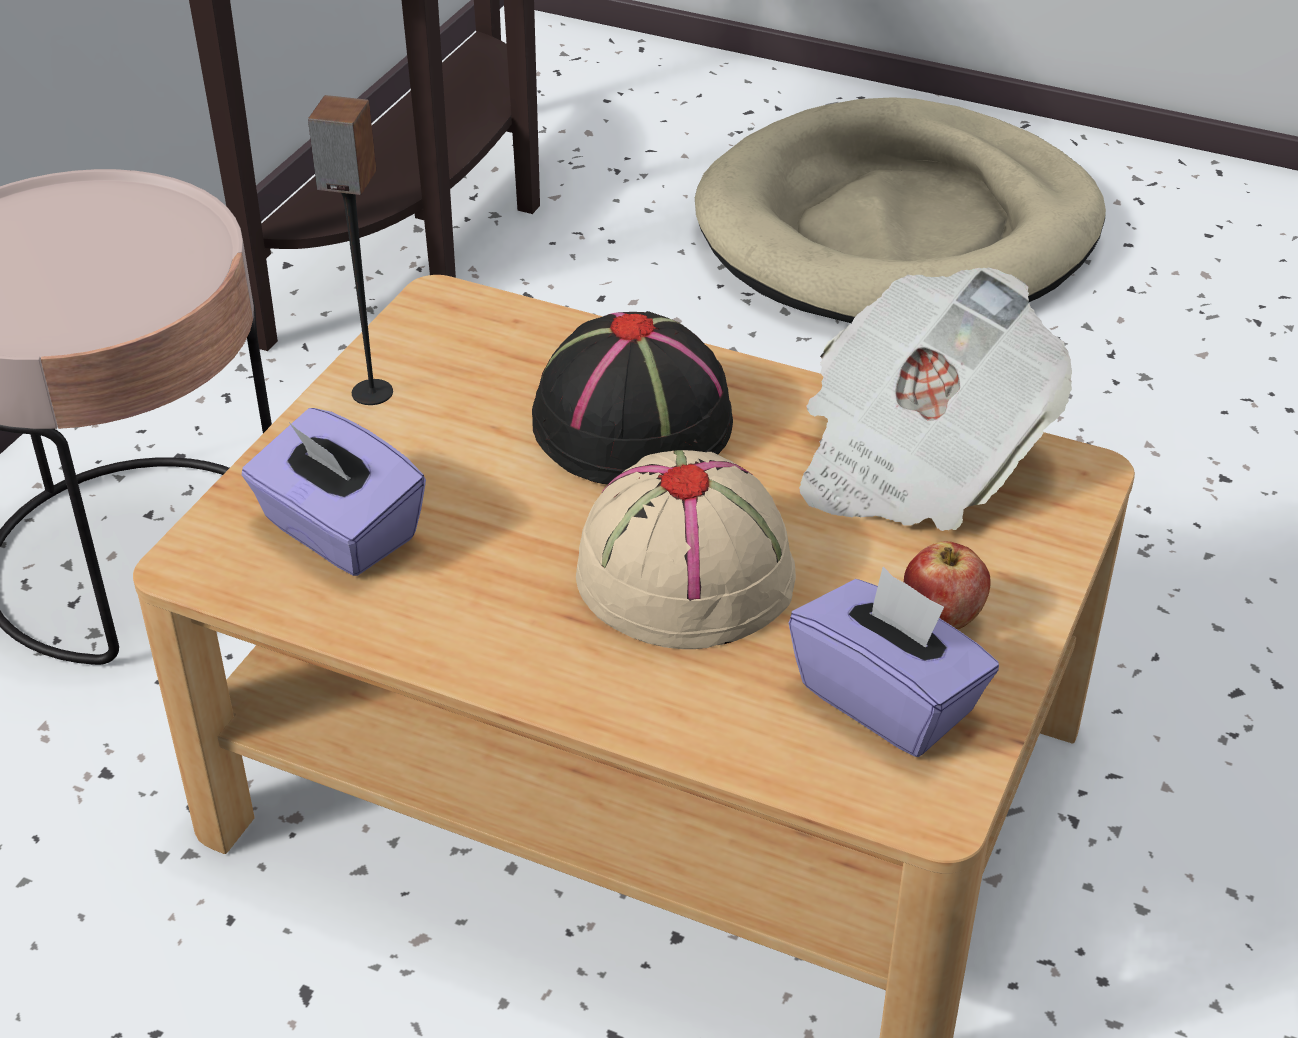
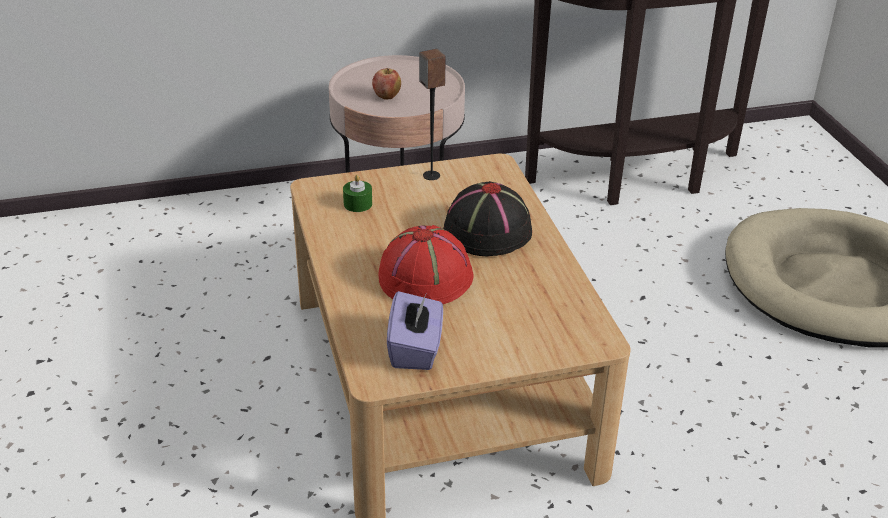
camera: 50 degrees right, 5 degrees down
purple tissue box [242,408,426,576] -> green candle [343,175,372,212]
beige hat [576,450,796,649] -> red hat [378,225,474,304]
newspaper [799,268,1072,531] -> none
apple [904,541,991,630] -> apple moved to [372,68,401,100]

